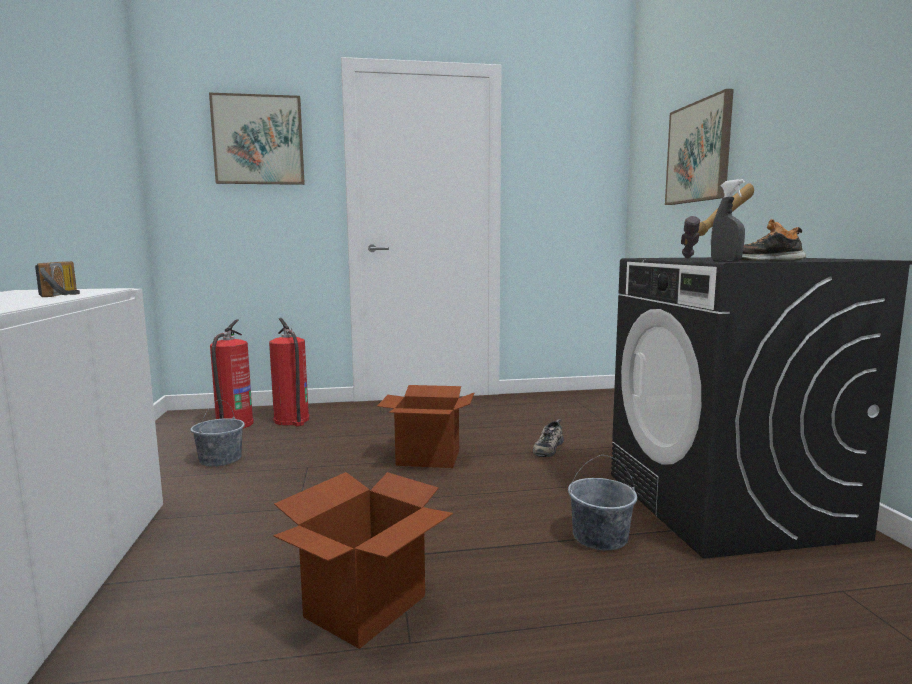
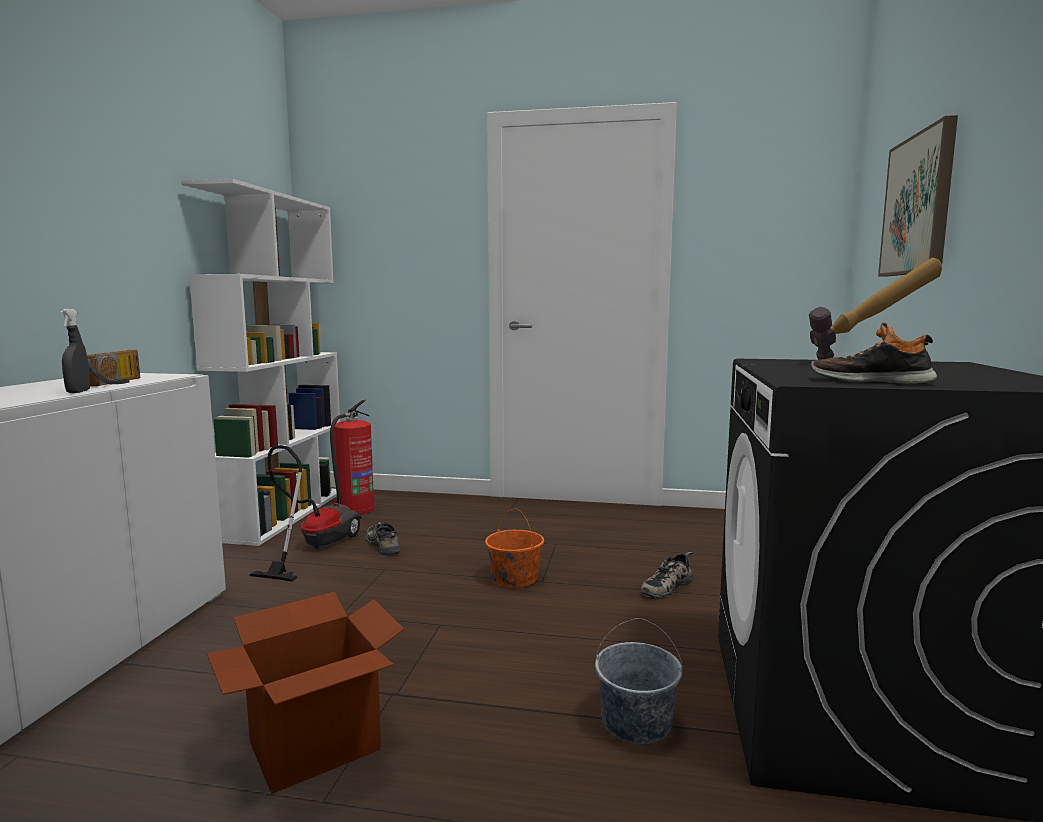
camera: 20 degrees right, 0 degrees up
grey bucket [190,400,245,466] -> vacuum cleaner [249,445,362,582]
picture [209,93,305,185] -> none
fire extinguisher [269,318,309,426] -> none
cardboard box [377,385,474,468] -> orange bucket [485,509,544,588]
grey spray bottle [711,179,745,262] -> grey spray bottle moved to [60,308,90,393]
none -> white bookcase [181,179,340,546]
none -> shoe [366,522,401,556]

